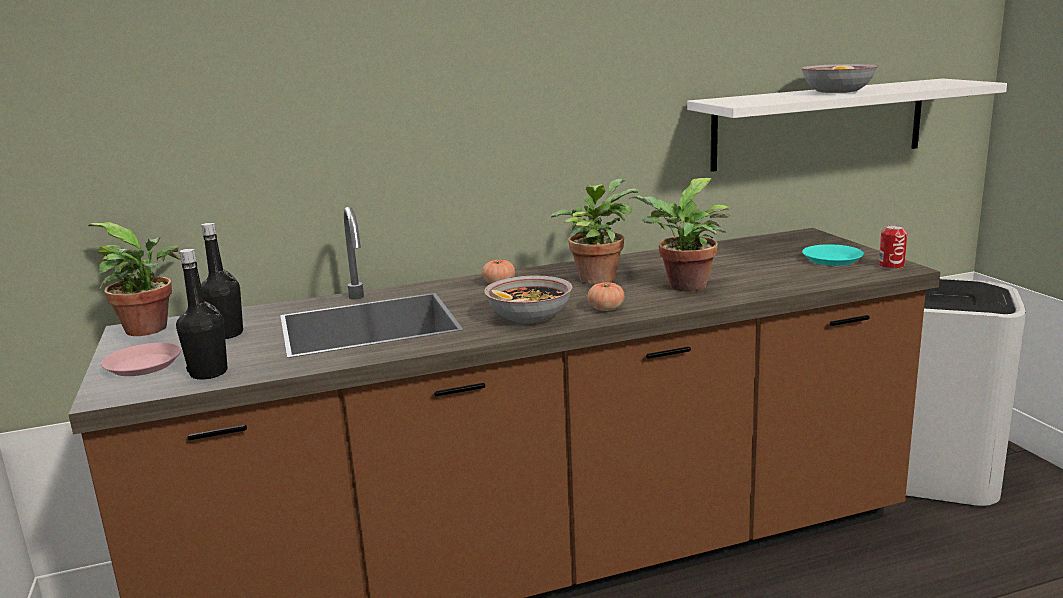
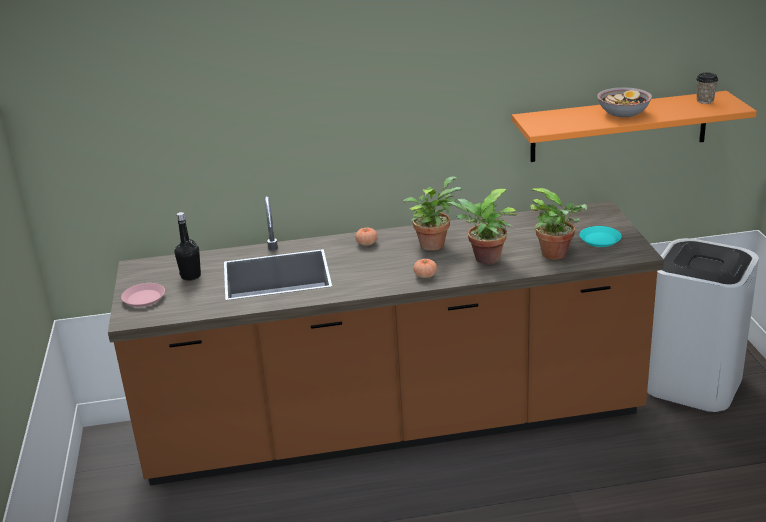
camera: 10 degrees right, 10 degrees up
potted plant [88,222,181,336] -> potted plant moved to [530,188,587,259]
black bottle [176,249,228,380] -> none
bowl [484,275,573,323] -> none
white shelf [687,78,1007,172] -> orange shelf [512,91,757,162]
can [879,225,907,269] -> none
none -> cup [696,73,718,104]

